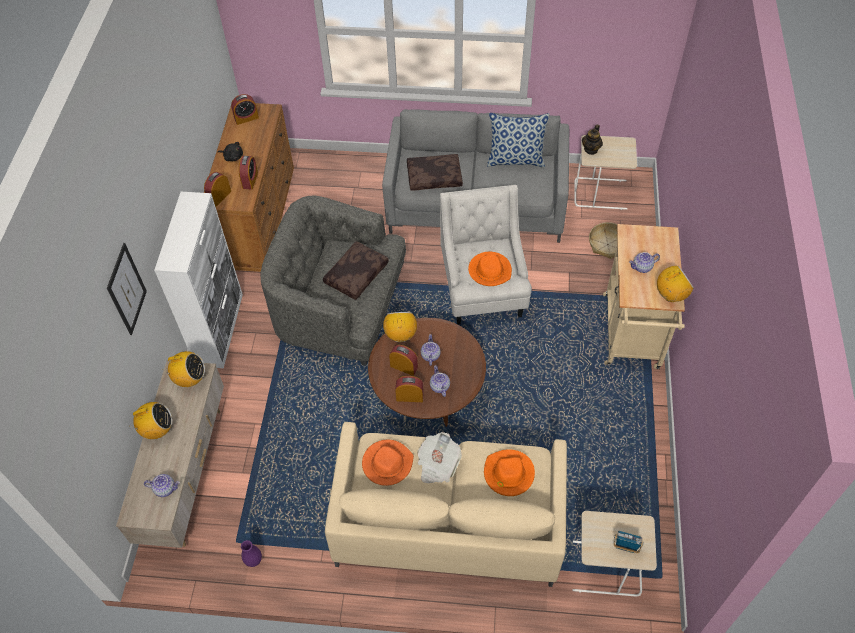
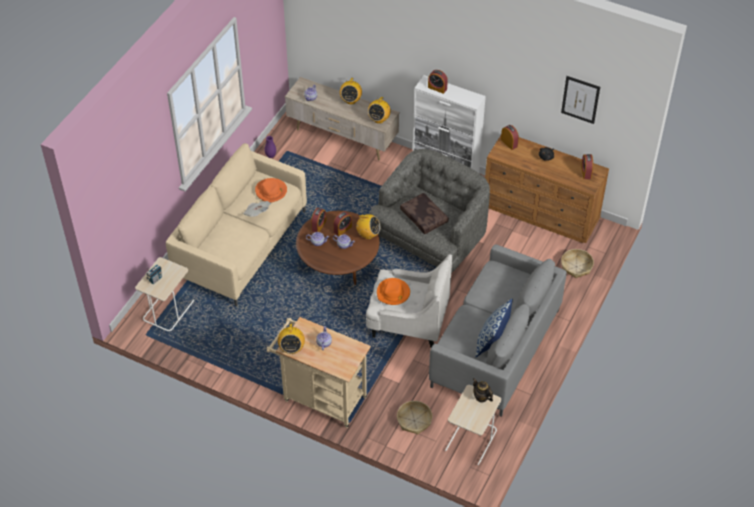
camera: 110 degrees right, 5 degrees down
picture [107,243,147,335] -> picture moved to [561,76,600,124]
alarm clock [239,156,258,190] -> alarm clock moved to [428,70,448,94]
brown pillow [407,154,463,191] -> none
orange hat [484,449,535,496] -> none
none -> basket [561,249,594,278]

